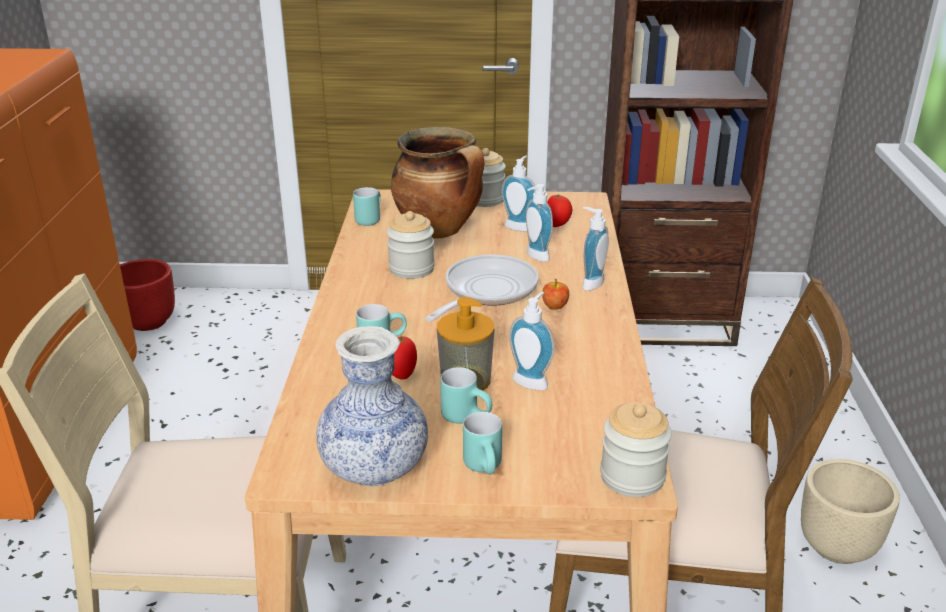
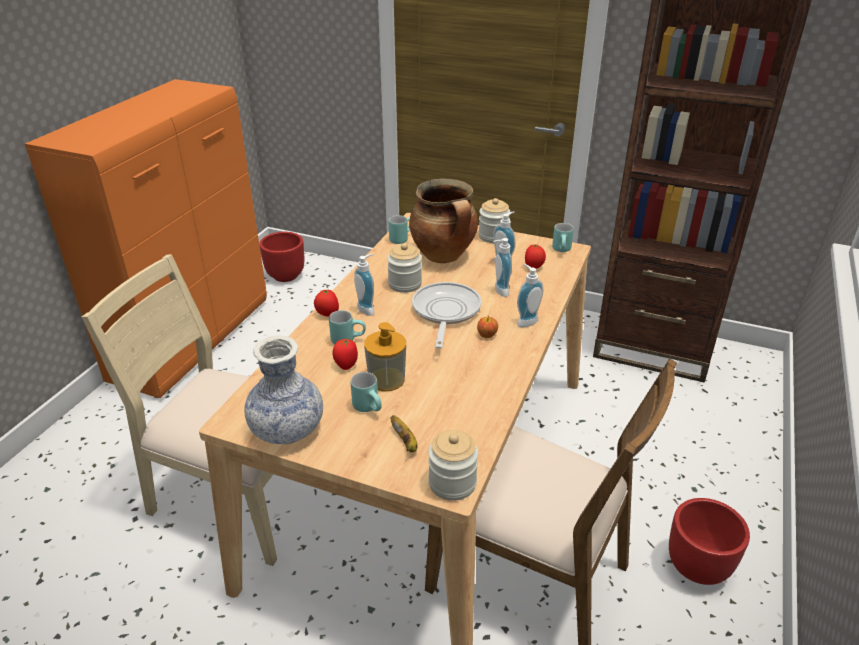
camera: 20 degrees right, 5 degrees up
frying pan [425,254,539,322] -> frying pan turned 45 degrees counterclockwise [412,282,481,349]
turquoise mug [463,412,502,474] -> turquoise mug moved to [552,223,574,252]
soap dispenser [509,292,555,390] -> soap dispenser moved to [354,254,374,316]
beige planter [801,459,900,564] -> red planter [669,498,750,585]
none -> tomato [314,289,339,316]
none -> banana [391,415,417,452]

